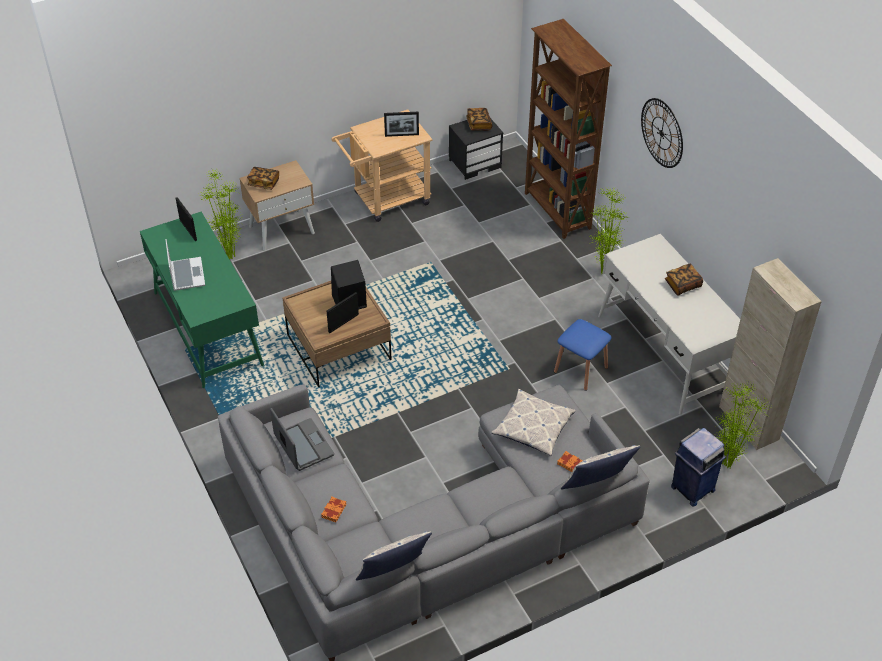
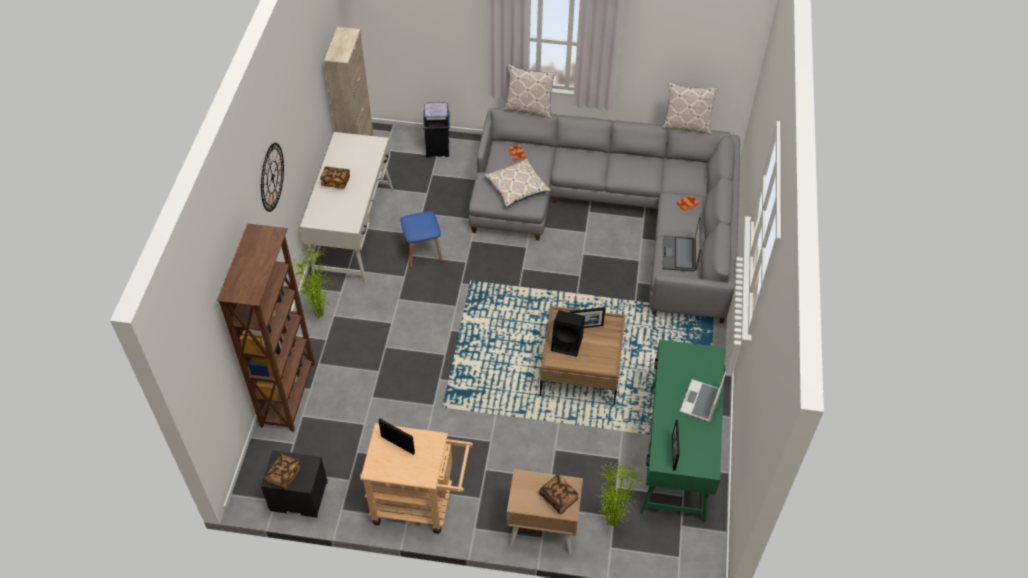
camera: 145 degrees left, 5 degrees up
potted plant [715,380,771,469] -> none

